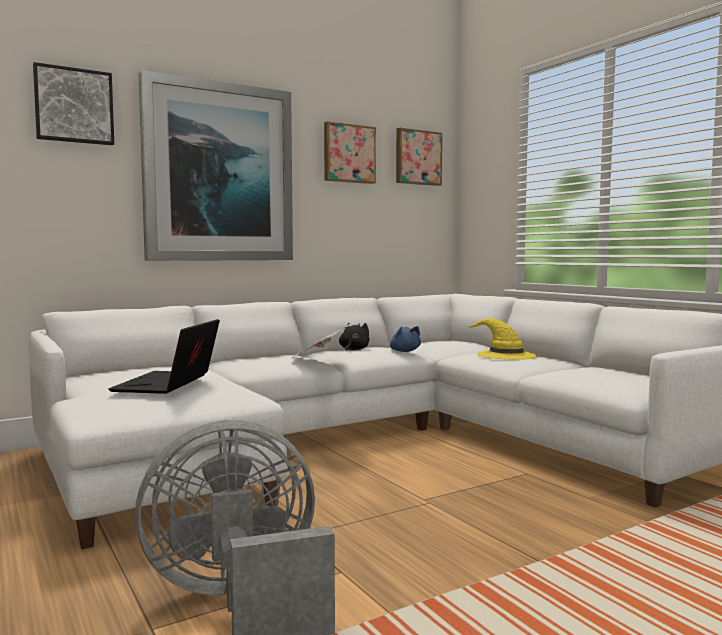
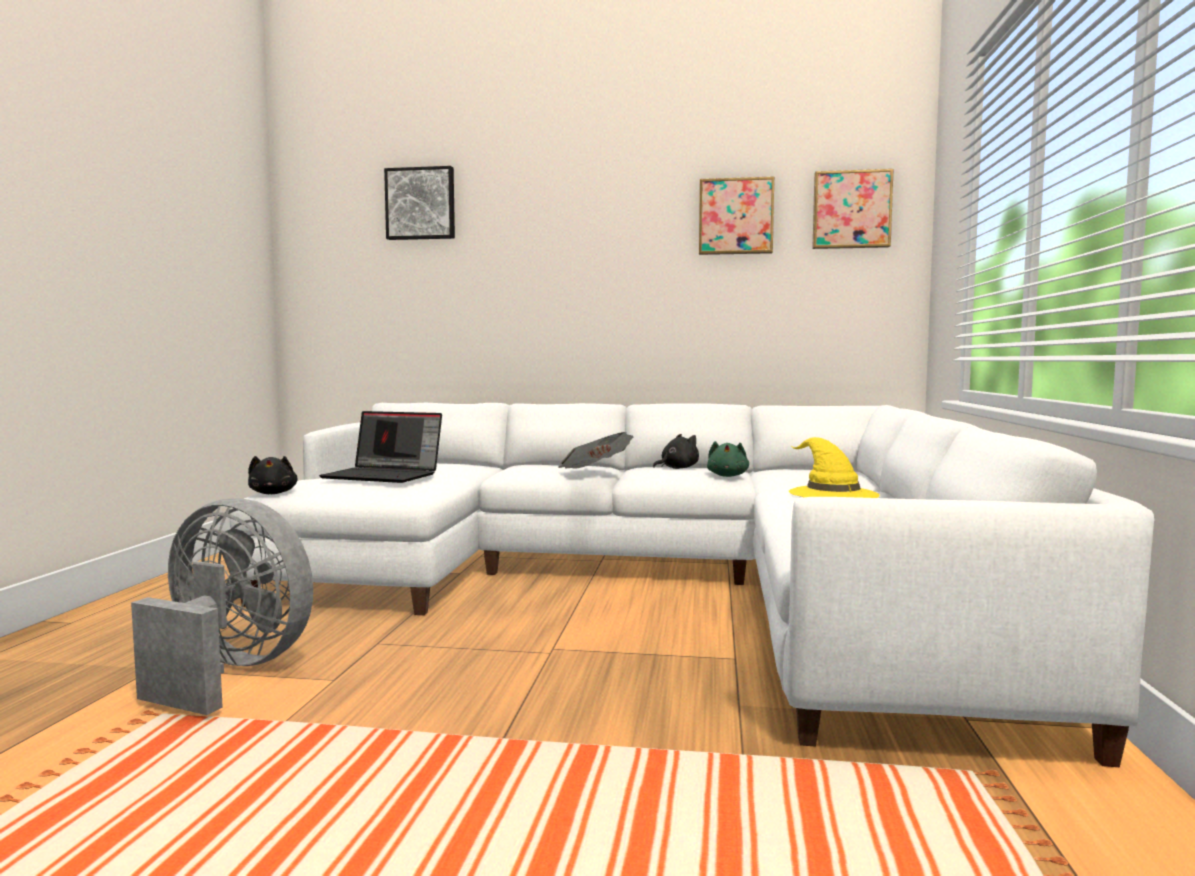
camera: 40 degrees right, 0 degrees up
laptop [108,319,220,394] -> laptop turned 120 degrees counterclockwise [319,411,442,483]
picture [138,70,293,261] -> none
blue plush toy [390,326,421,352] -> green plush toy [707,441,749,477]
none -> black plush toy [248,456,298,494]

